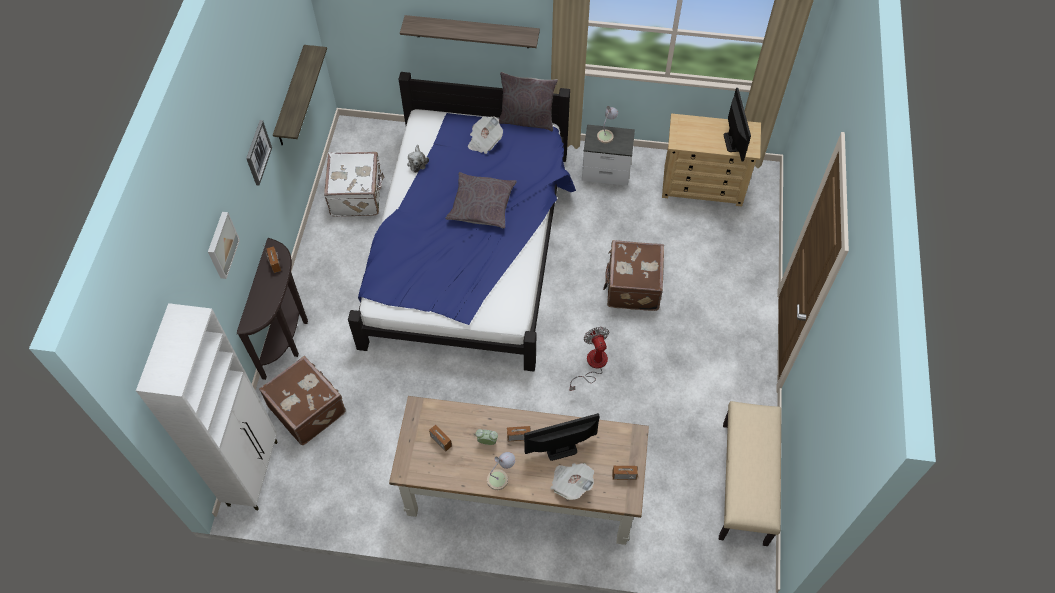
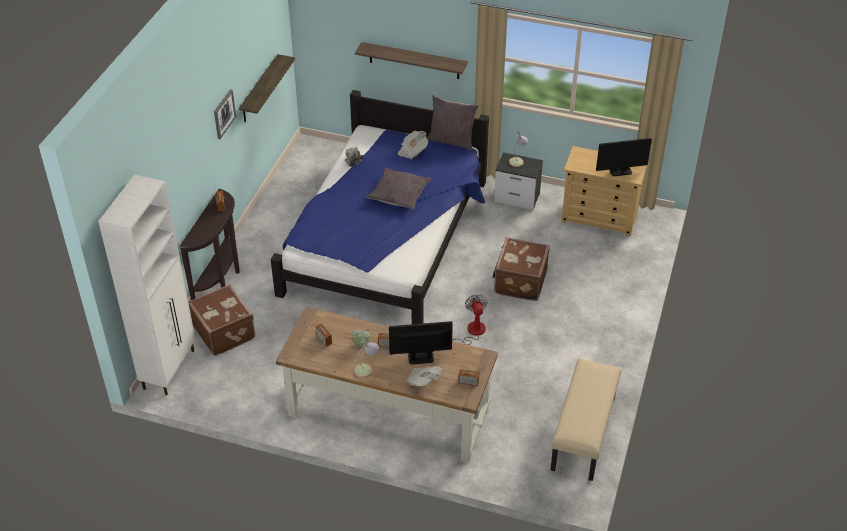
camera: 10 degrees right, 15 degrees down
picture [208,212,240,279] -> none
white suitcase [324,152,384,217] -> none
monitor [724,88,751,161] -> monitor turned 75 degrees clockwise [596,138,652,176]

